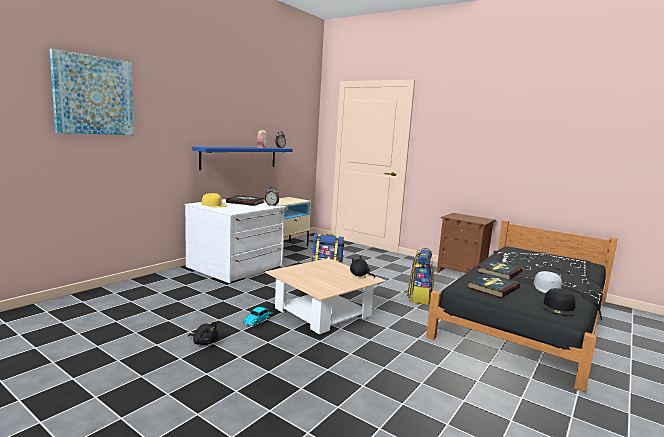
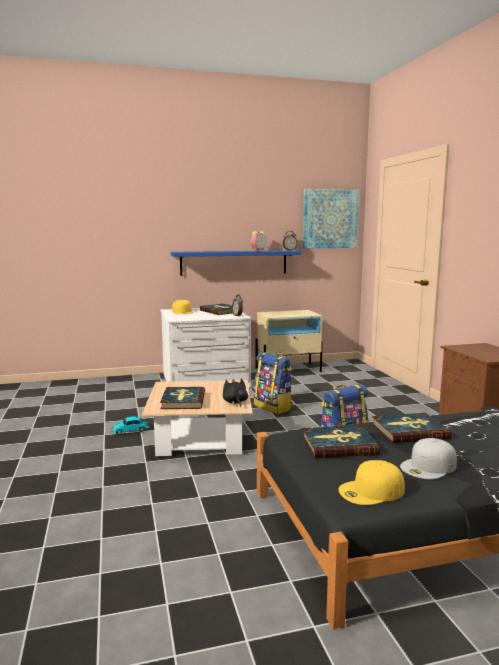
camera: 40 degrees right, 0 degrees up
picture [50,49,134,135] -> picture moved to [303,189,359,248]
black plush toy [188,322,218,345] -> none
black cap [542,288,575,316] -> yellow cap [339,460,405,505]
none -> book [160,387,205,409]

